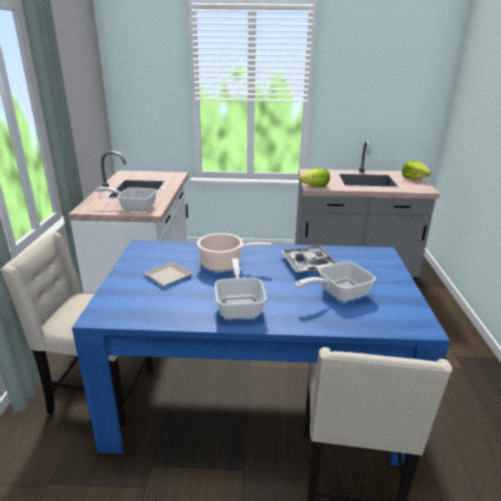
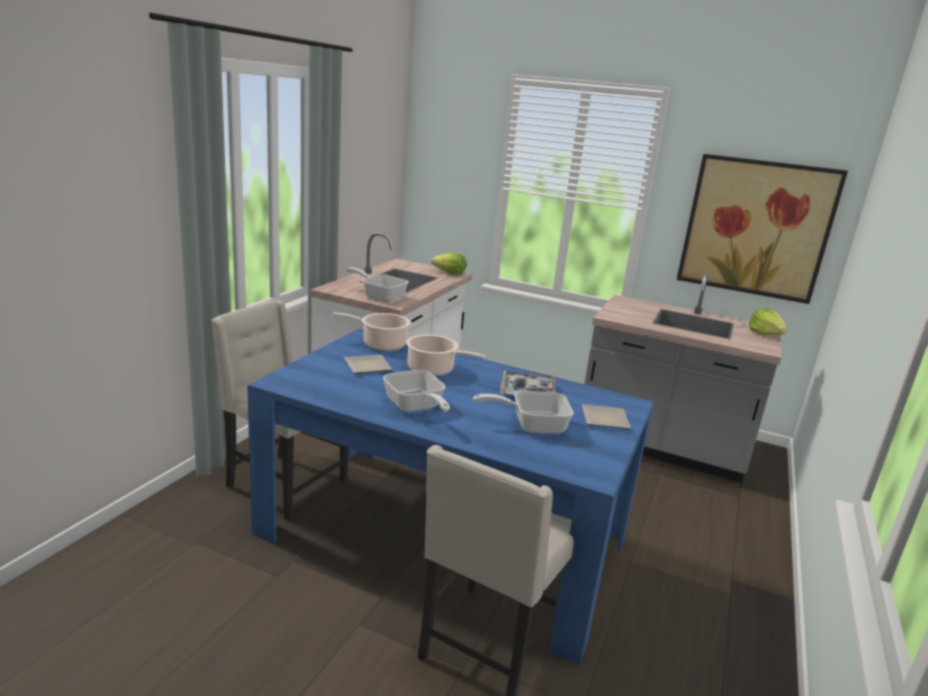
camera: 20 degrees right, 5 degrees down
frying pan [215,258,266,319] -> frying pan turned 135 degrees clockwise [383,370,450,412]
lettuce [299,168,330,187] -> lettuce moved to [431,253,467,275]
none -> cooking pot [332,312,410,351]
none -> plate [582,404,631,429]
none -> picture [677,154,848,304]

